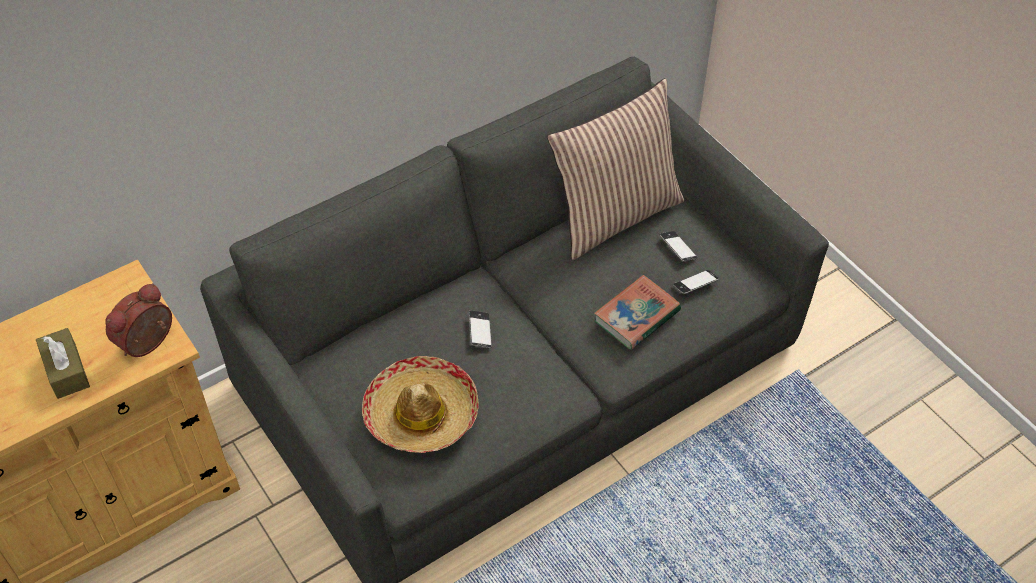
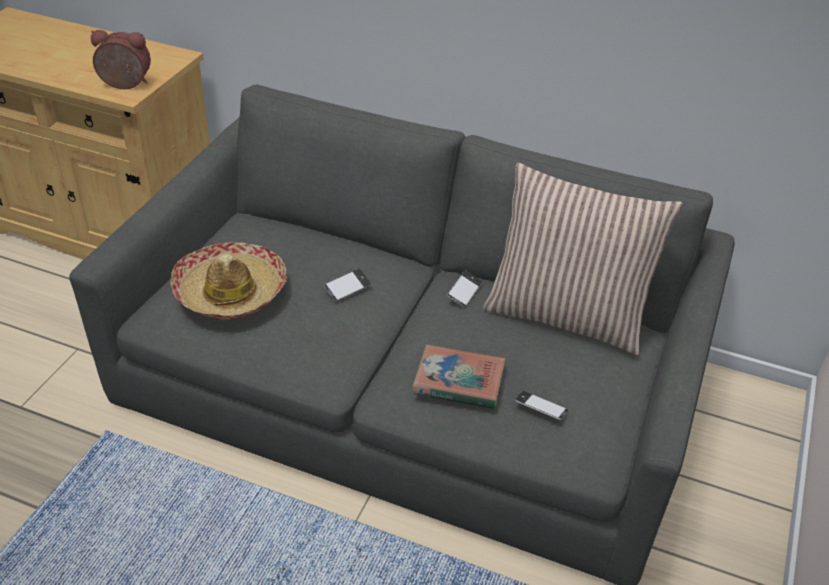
camera: 55 degrees right, 10 degrees down
brown tissue box [36,328,90,399] -> none
phone [660,231,697,261] -> phone moved to [447,270,482,308]

